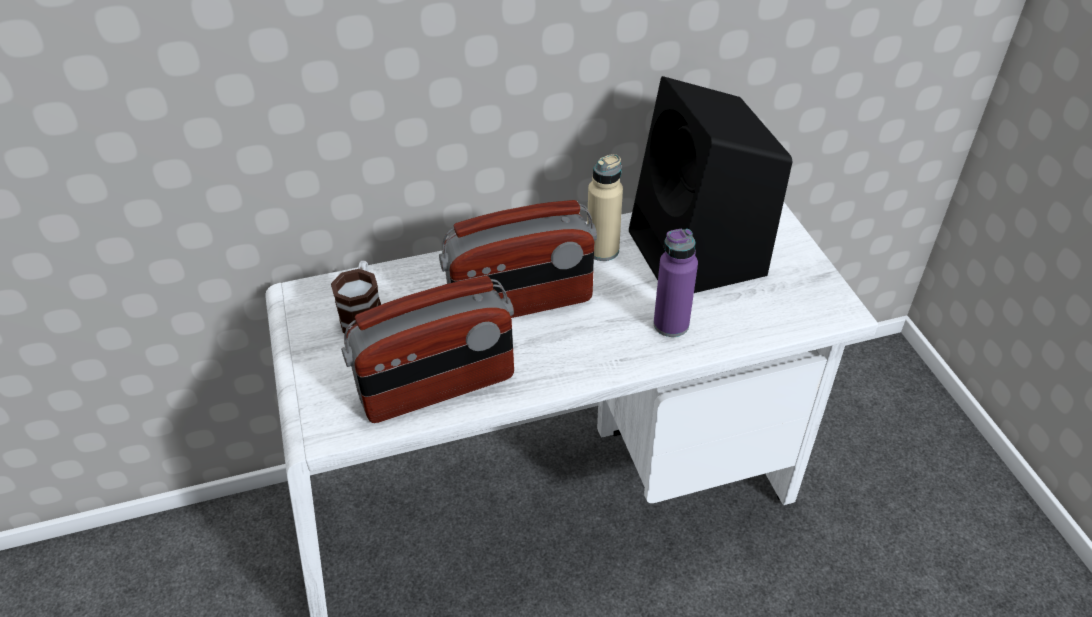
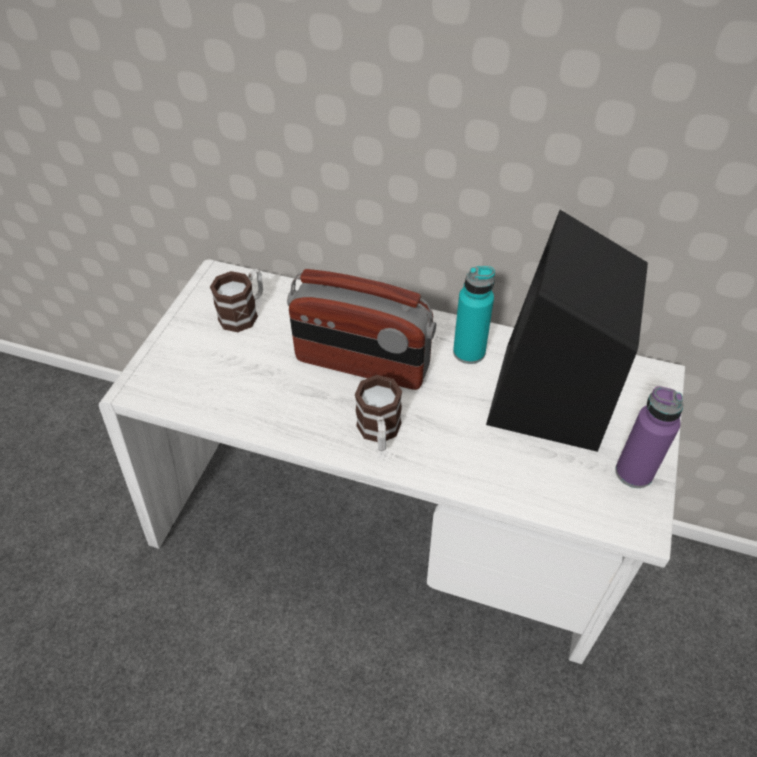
camera: 35 degrees right, 5 degrees up
radio [341,276,514,423] -> none
beige bottle [587,154,623,261] -> turquoise bottle [453,266,495,364]
purple bottle [654,229,698,337] -> purple bottle moved to [615,386,683,488]
none -> mug [355,375,402,451]

